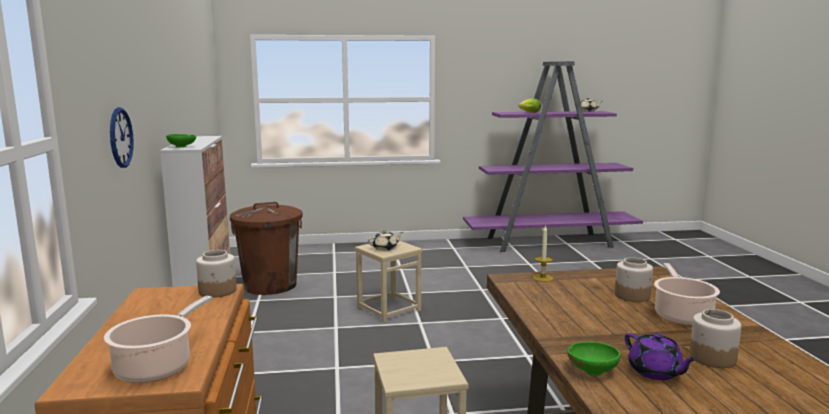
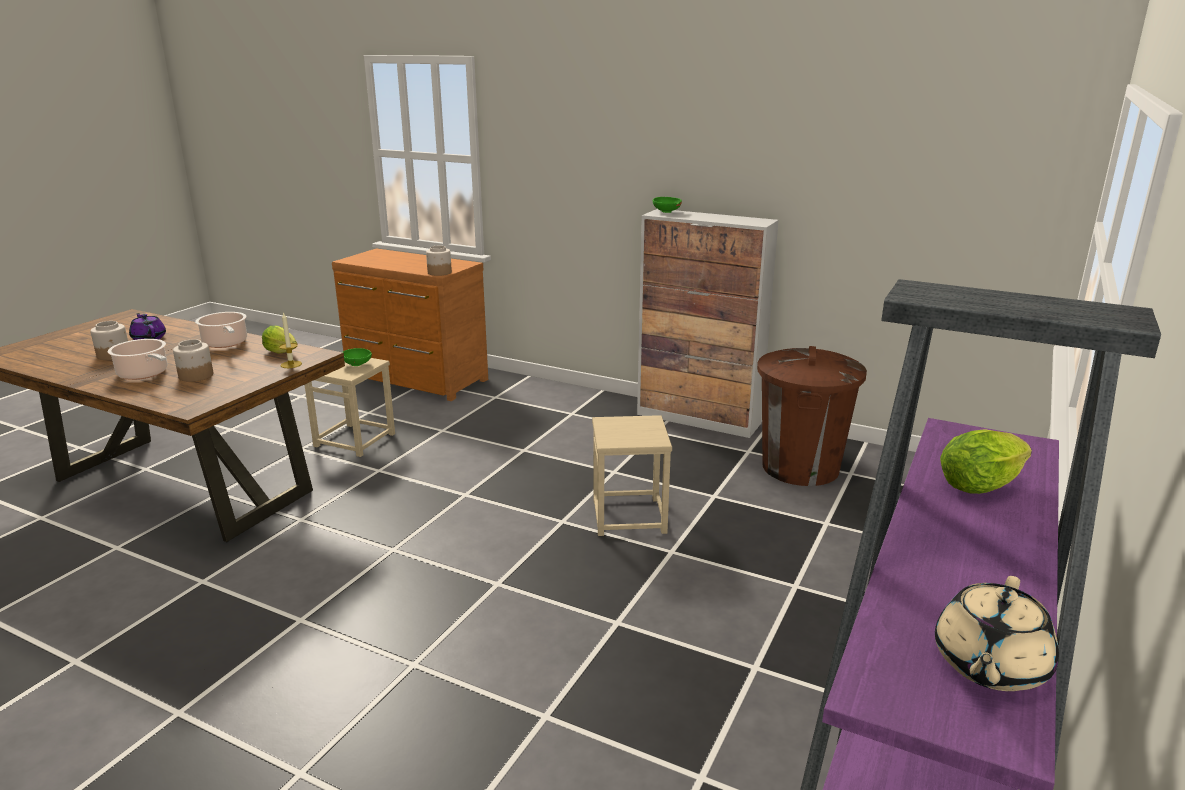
camera: 125 degrees right, 10 degrees up
cooking pot [104,296,212,383] -> cooking pot moved to [195,312,247,348]
wall clock [110,107,134,168] -> none
beige teapot [368,230,403,251] -> none
green bowl [567,342,621,376] -> green bowl moved to [343,348,372,366]
purple teapot [625,333,697,380] -> purple teapot turned 45 degrees clockwise [129,313,166,340]
none -> lettuce [262,326,297,354]

